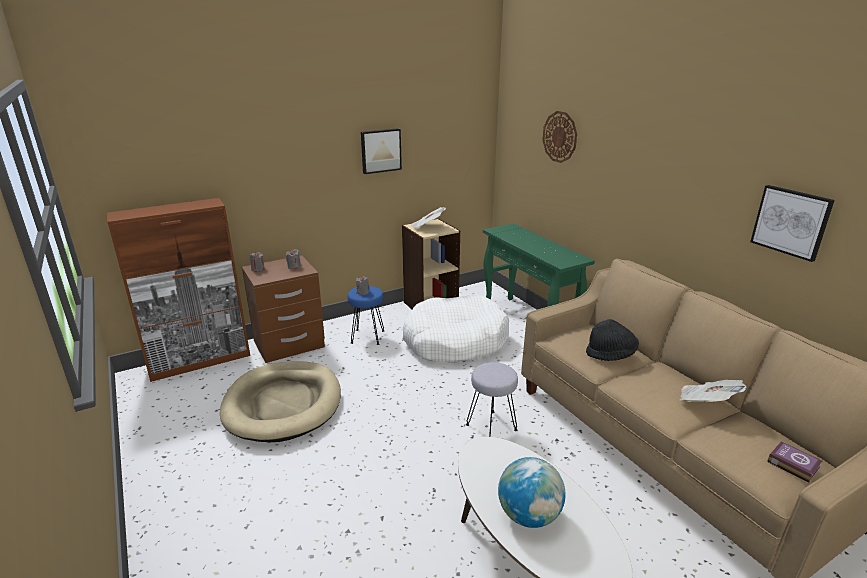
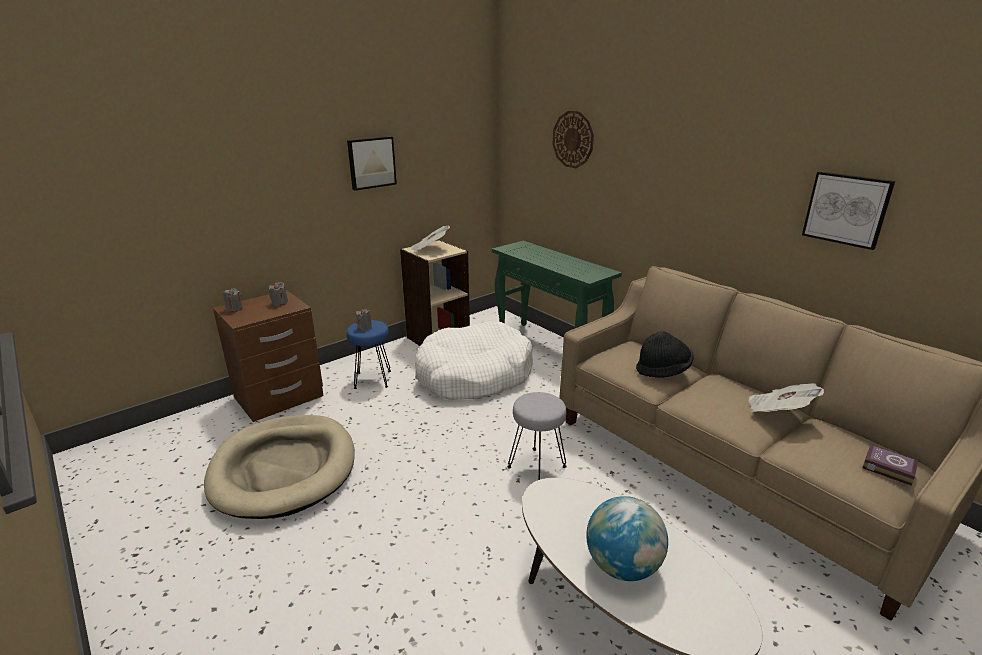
camera: 10 degrees left, 0 degrees up
brown cabinet [107,198,250,382] -> none

